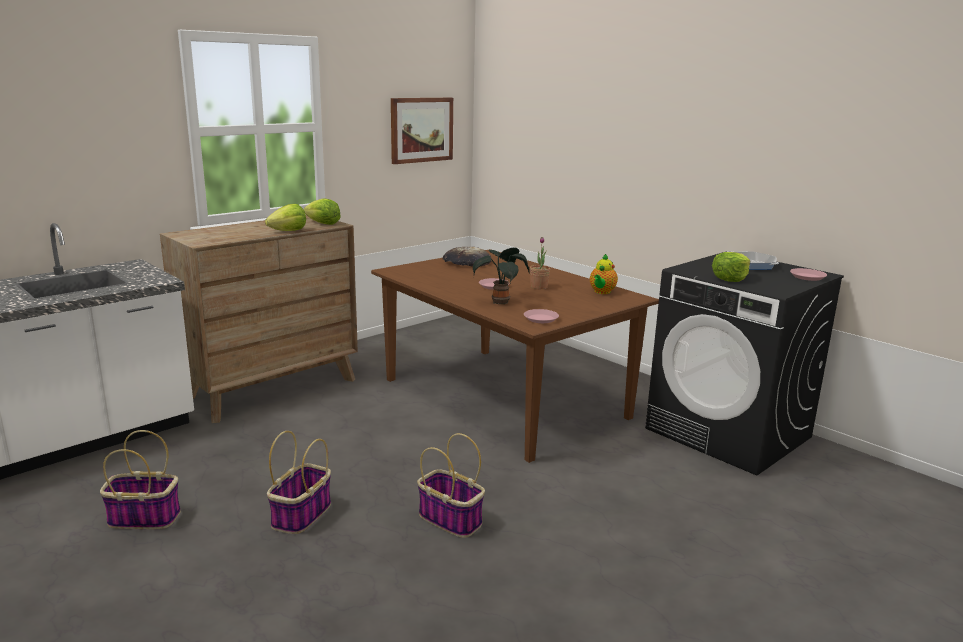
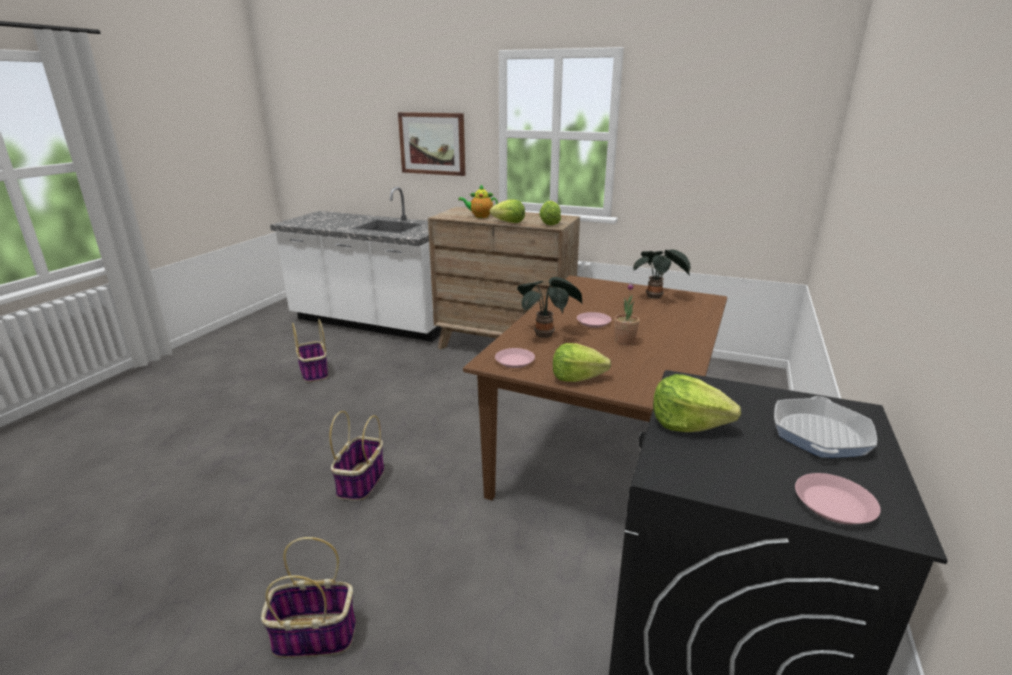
camera: 65 degrees right, 5 degrees up
basket [267,431,331,534] -> basket moved to [261,537,356,658]
picture [391,98,453,164] -> picture moved to [398,112,465,176]
bread [443,246,492,267] -> potted plant [633,249,690,299]
teapot [590,254,618,294] -> teapot moved to [458,185,498,218]
none -> lettuce [553,343,611,382]

